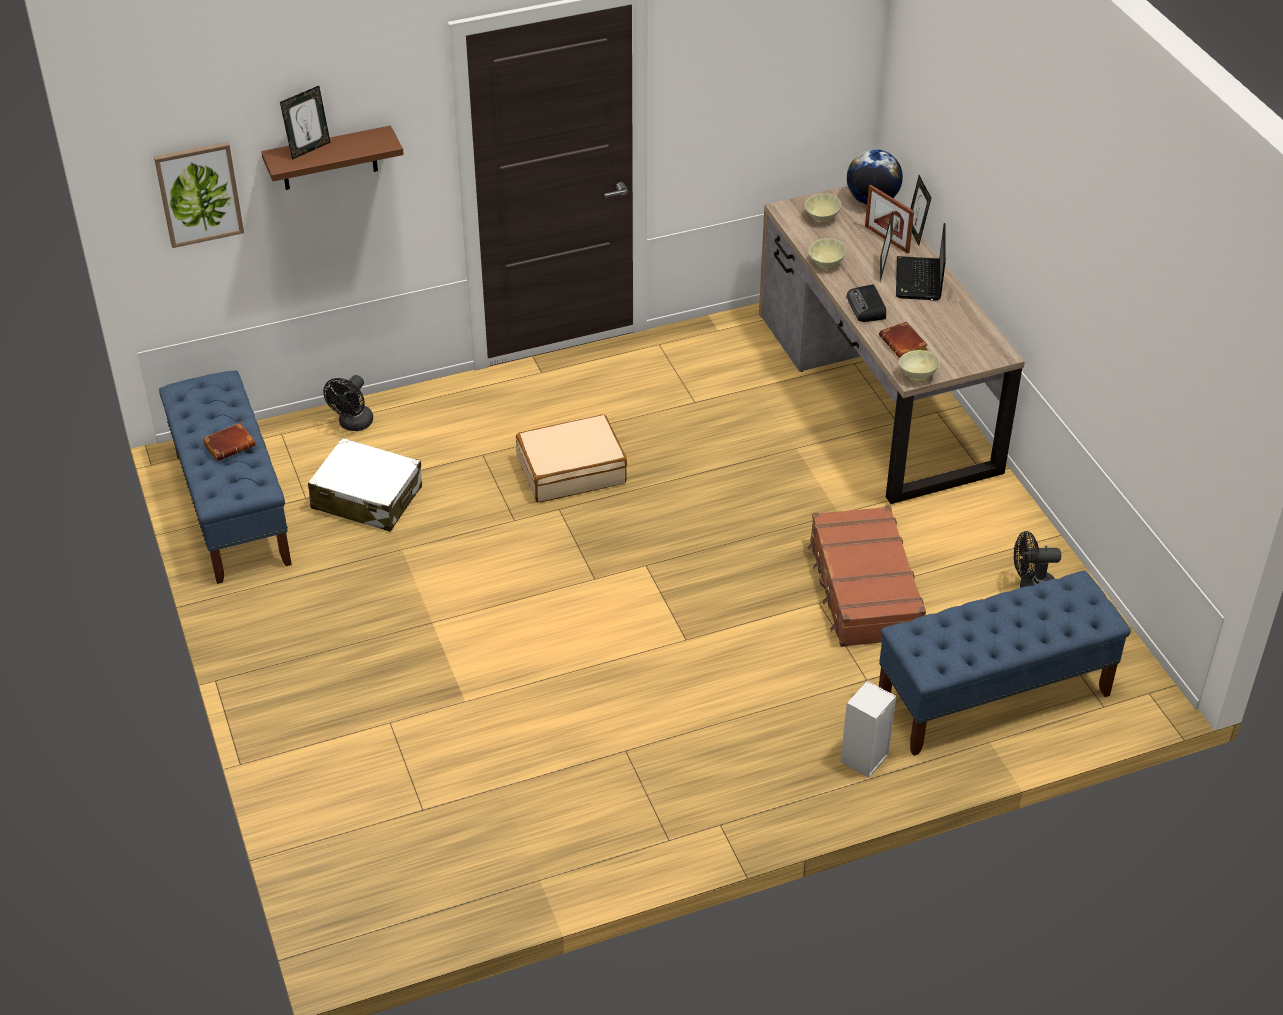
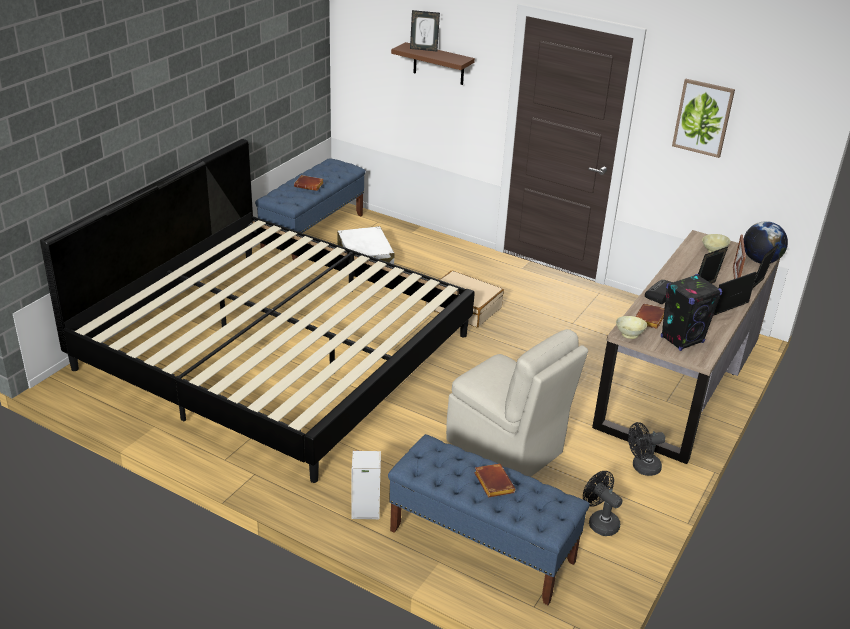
camera: 50 degrees right, 10 degrees down
picture [154,142,244,248] -> picture moved to [672,79,735,158]
black fan [323,375,373,431] -> black fan moved to [628,422,665,476]
brown suitcase [807,506,926,647] -> beige chair [446,329,588,477]
beige bowl [809,238,846,269] -> none
none -> bed [40,139,475,483]
none -> brown book [474,464,516,498]
none -> black speaker [661,274,722,351]

